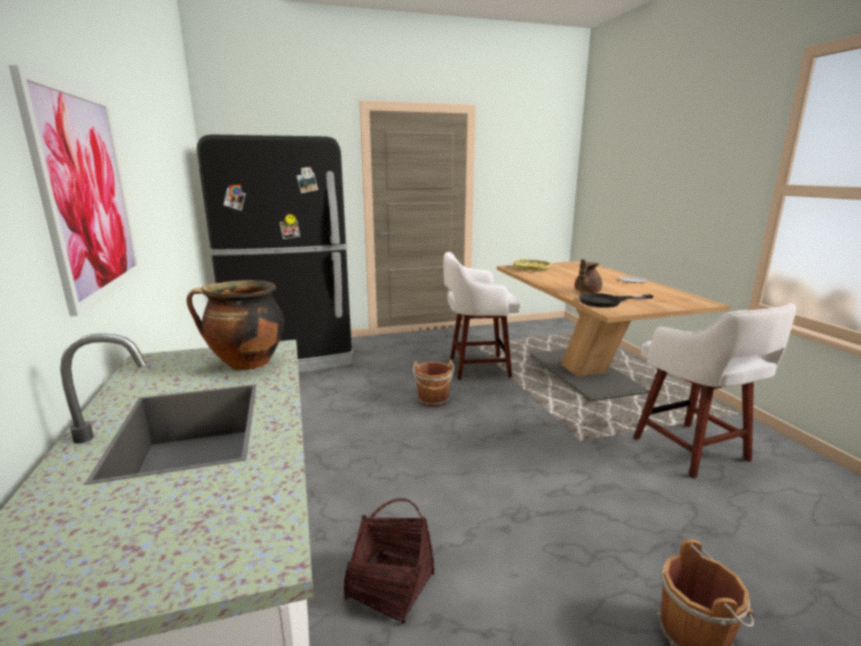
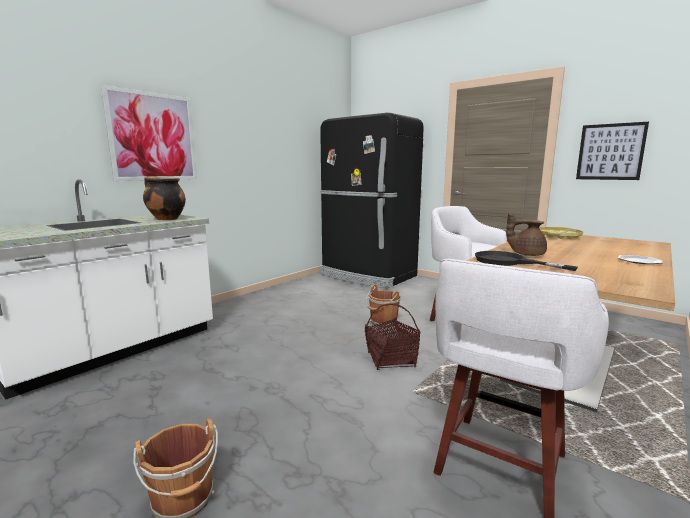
camera: 55 degrees right, 5 degrees down
basket [344,498,434,624] -> basket moved to [365,303,420,370]
none -> picture [576,122,649,180]

